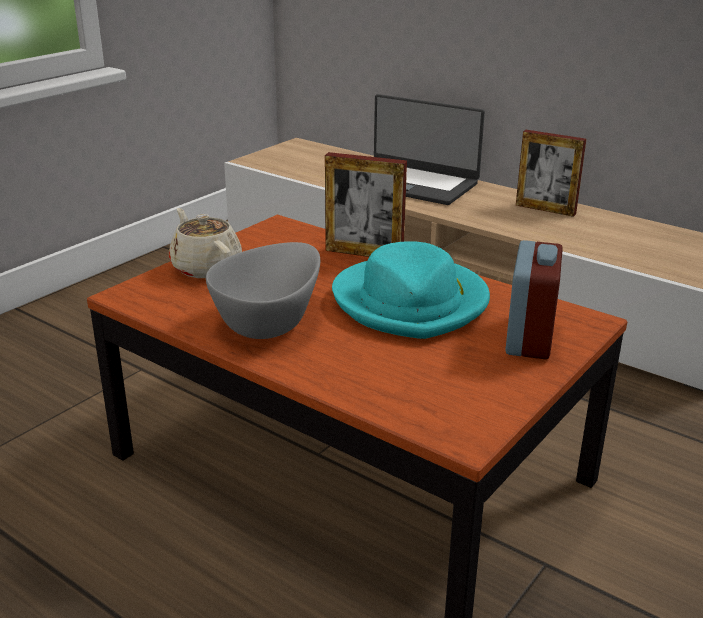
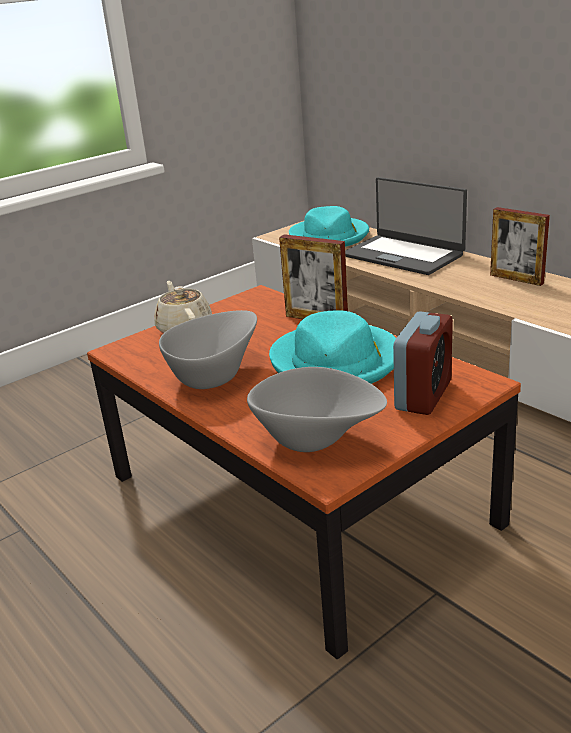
camera: 15 degrees right, 0 degrees up
none -> grey bowl [247,367,387,452]
none -> turquoise hat [289,206,369,247]

